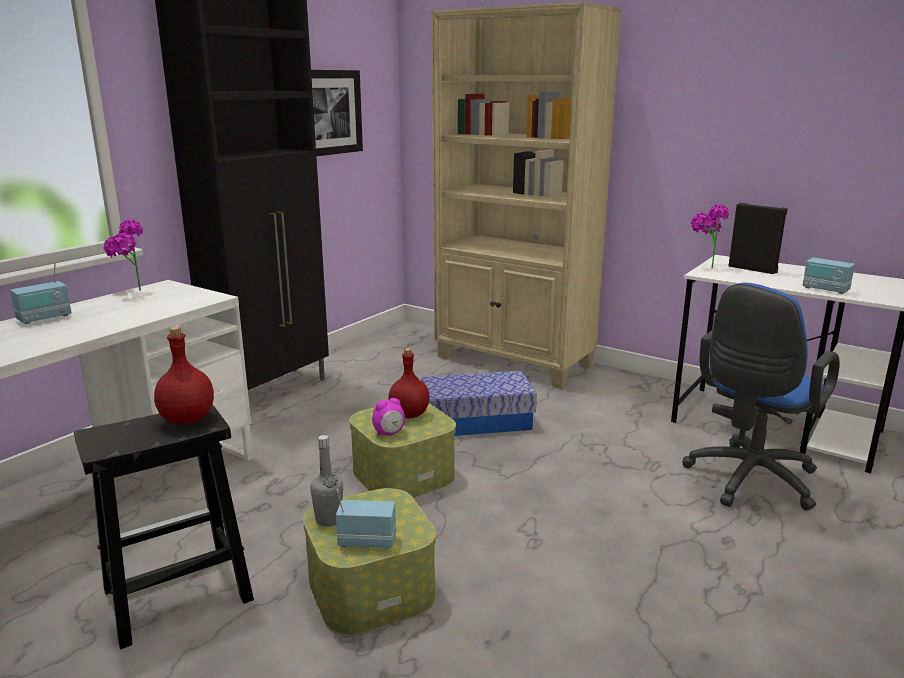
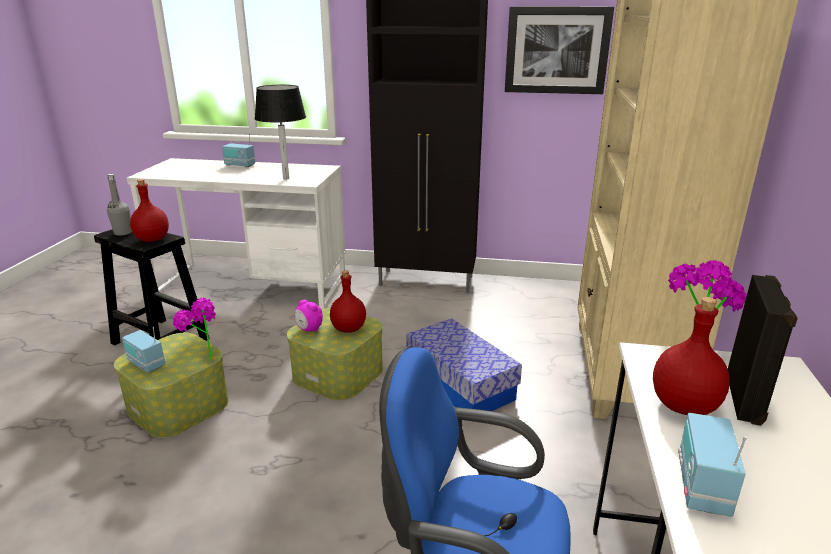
camera: 65 degrees right, 5 degrees up
potted plant [103,220,143,291] -> potted plant moved to [173,298,216,361]
grey bottle [310,435,343,527] -> grey bottle moved to [107,174,132,236]
radio [336,489,396,549] -> radio turned 150 degrees clockwise [122,327,165,373]
none -> black table lamp [255,85,306,180]
none -> red bottle [653,297,730,415]

